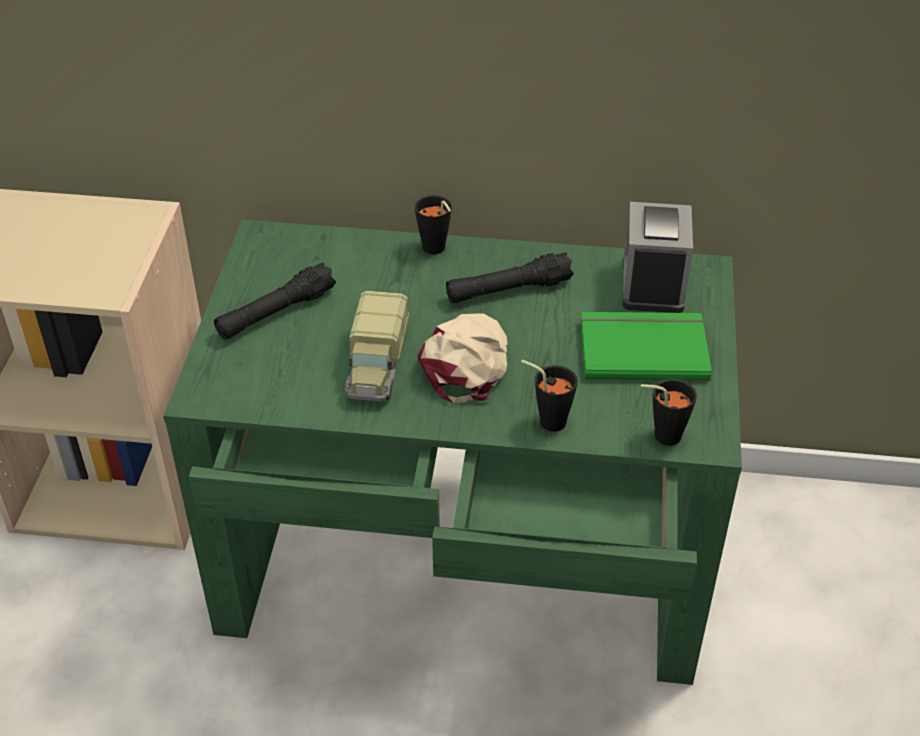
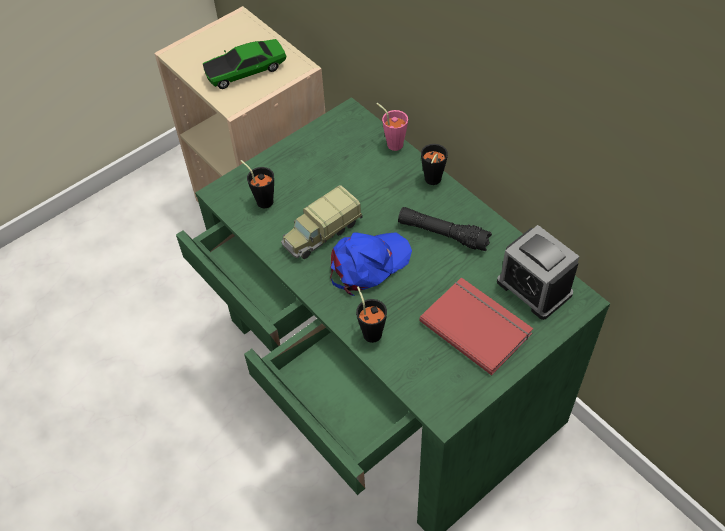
camera: 45 degrees right, 10 degrees up
black flashlight [214,262,336,340] -> none
beige cap [417,313,508,403] -> blue cap [330,232,412,296]
green book [580,312,712,381] -> red book [419,277,533,376]
alarm clock [622,202,693,313] -> alarm clock turned 90 degrees counterclockwise [497,225,580,320]
black cup [641,379,697,446] -> black cup moved to [241,160,274,208]
none -> toy car [203,39,287,89]
none -> pink cup [376,103,408,151]

